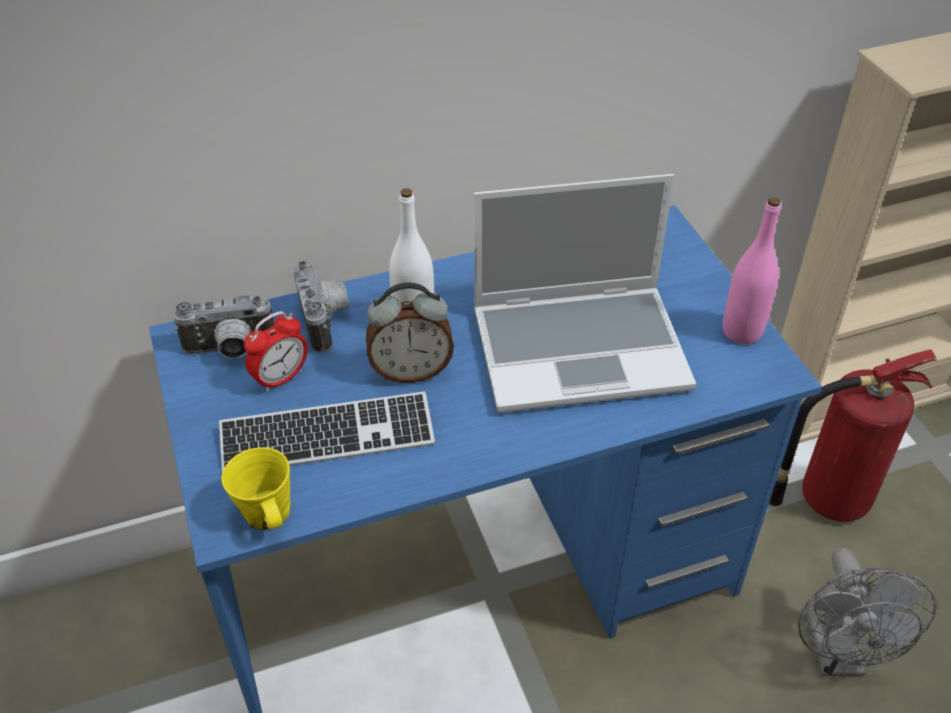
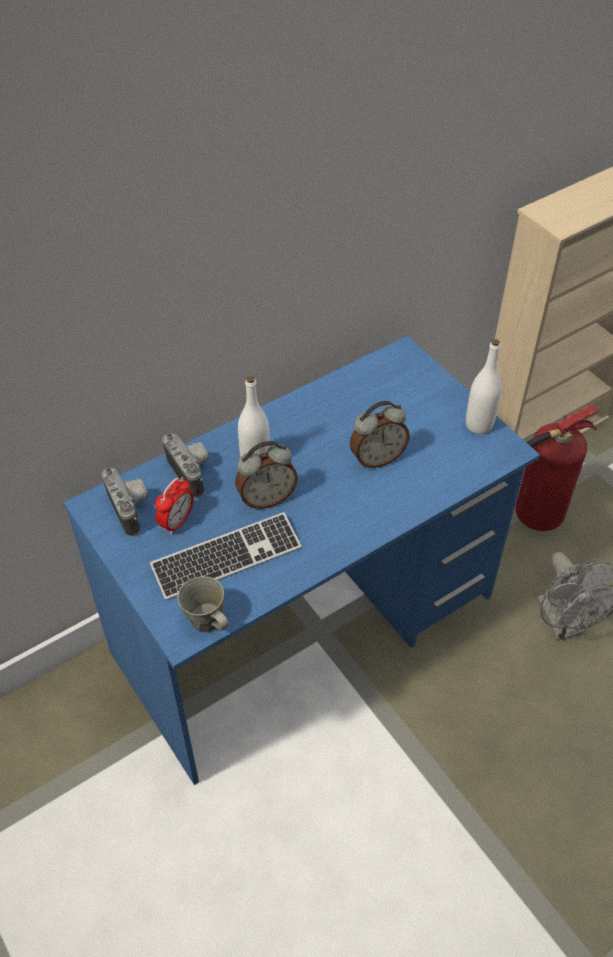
camera: 15 degrees left, 5 degrees up
camera [174,295,274,359] -> camera turned 90 degrees counterclockwise [102,468,148,537]
yellow mug [221,447,291,530] -> grey mug [177,576,229,632]
laptop [474,174,696,413] -> alarm clock [350,401,410,468]
pink bottle [723,197,781,344] -> white bottle [466,339,502,434]

